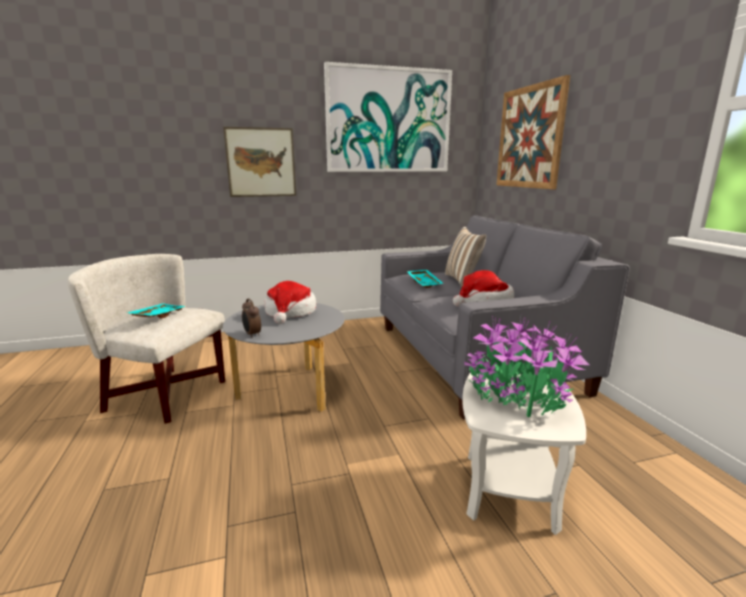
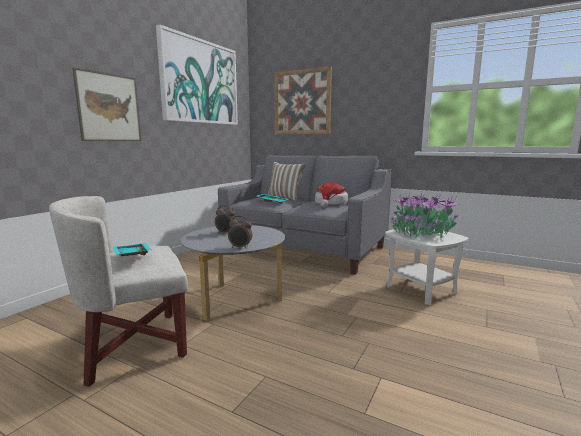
camera: 45 degrees left, 5 degrees down
hat [264,281,316,324] -> alarm clock [215,205,236,233]

